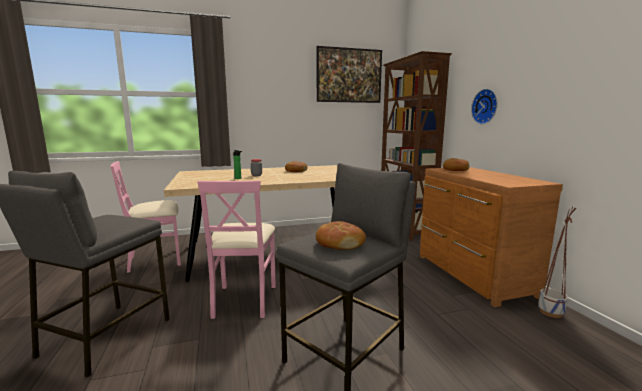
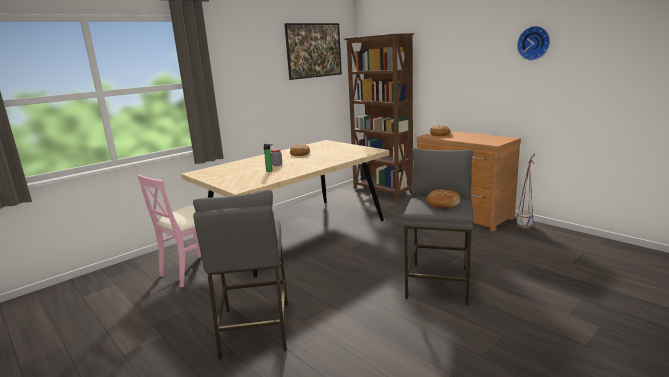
camera: 25 degrees left, 5 degrees up
pink chair [197,181,276,319] -> none
wall clock [471,89,497,124] -> wall clock moved to [517,26,550,61]

